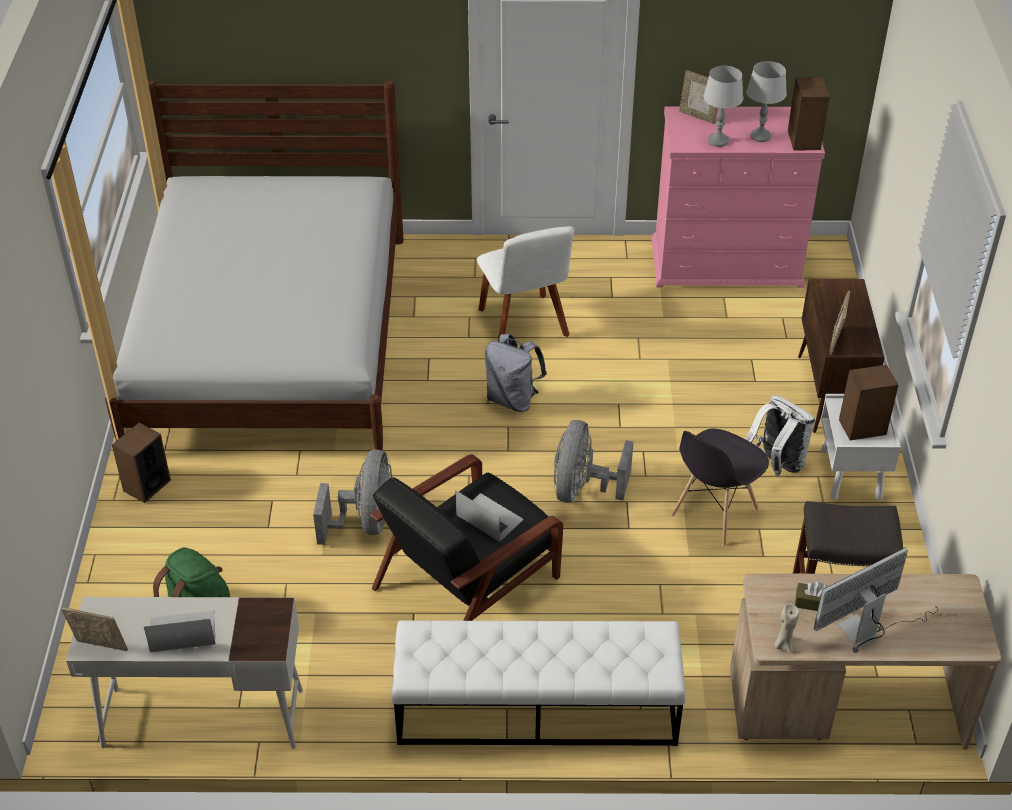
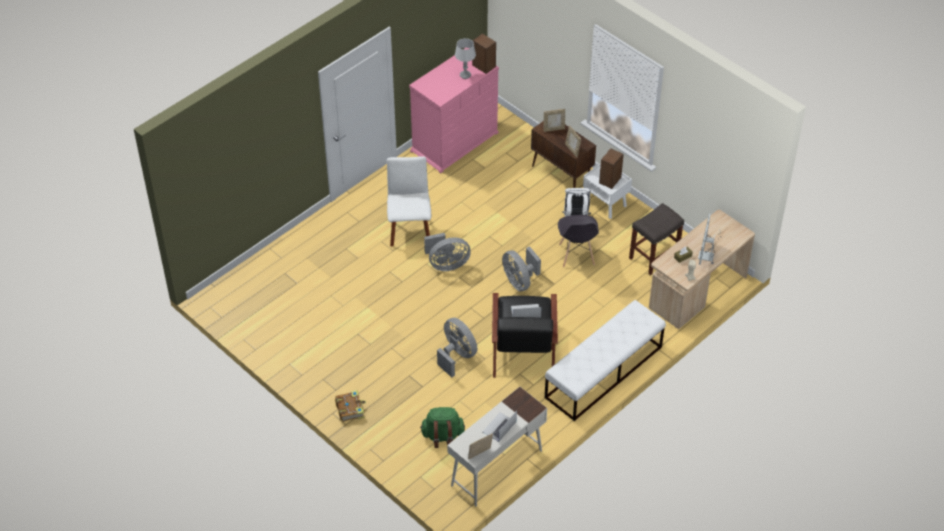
camera: 45 degrees left, 5 degrees up
white bed [105,80,404,451] -> none
speaker [112,423,171,503] -> book [335,390,366,422]
white chair [477,226,574,342] -> white chair turned 120 degrees counterclockwise [387,156,431,247]
grey backpack [485,334,547,412] -> grey fan [424,233,471,271]
picture frame [679,70,718,124] -> picture frame moved to [544,109,565,132]
grey table lamp [703,66,743,147] -> none

